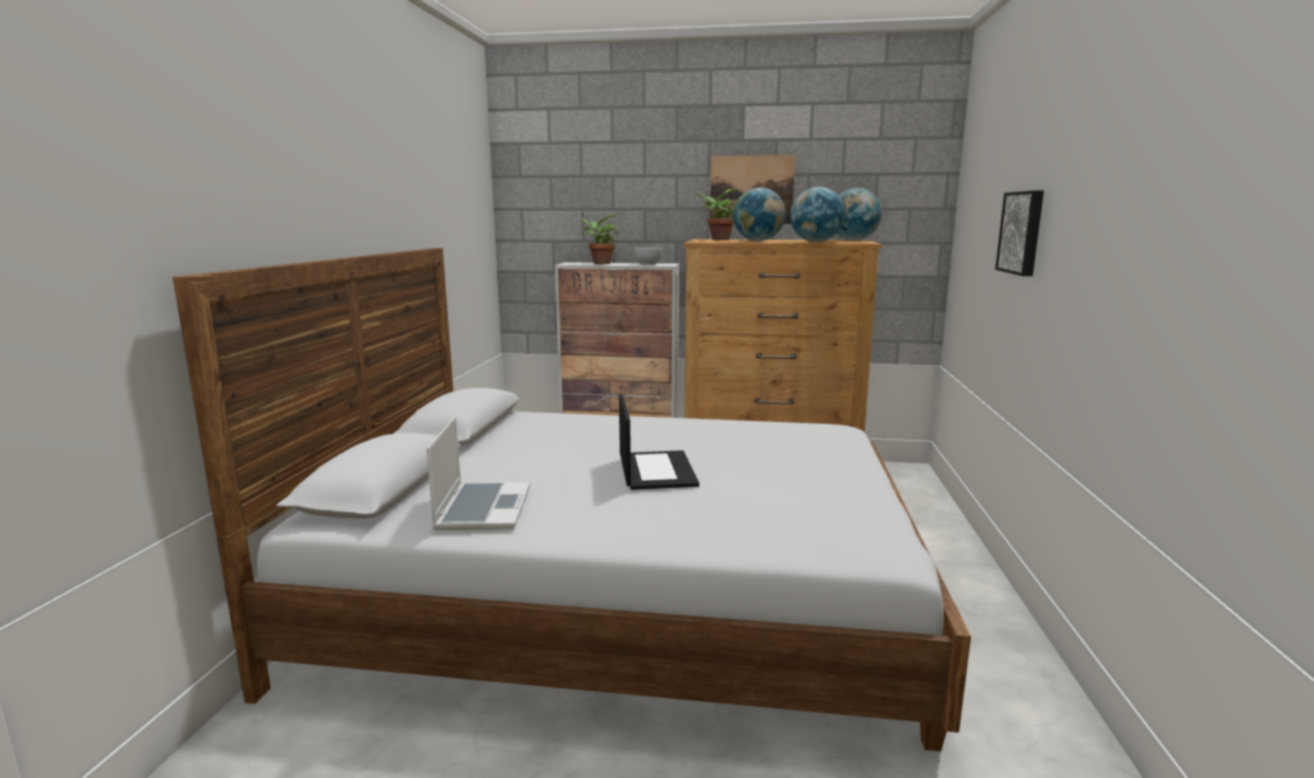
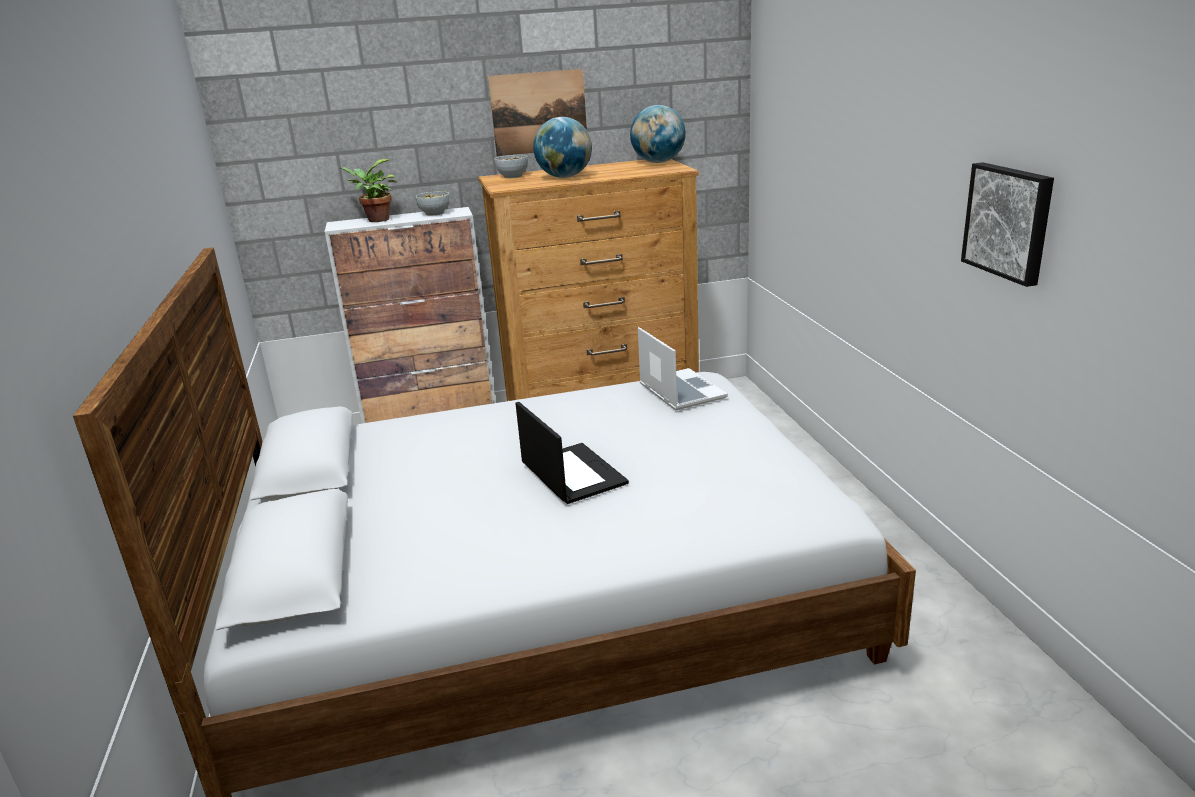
camera: 20 degrees left, 10 degrees up
laptop [426,416,530,530] -> laptop moved to [638,327,728,411]
potted plant [695,189,738,240] -> bowl [494,155,528,178]
globe [790,187,845,242] -> none
picture [995,190,1044,276] -> picture moved to [961,162,1054,287]

